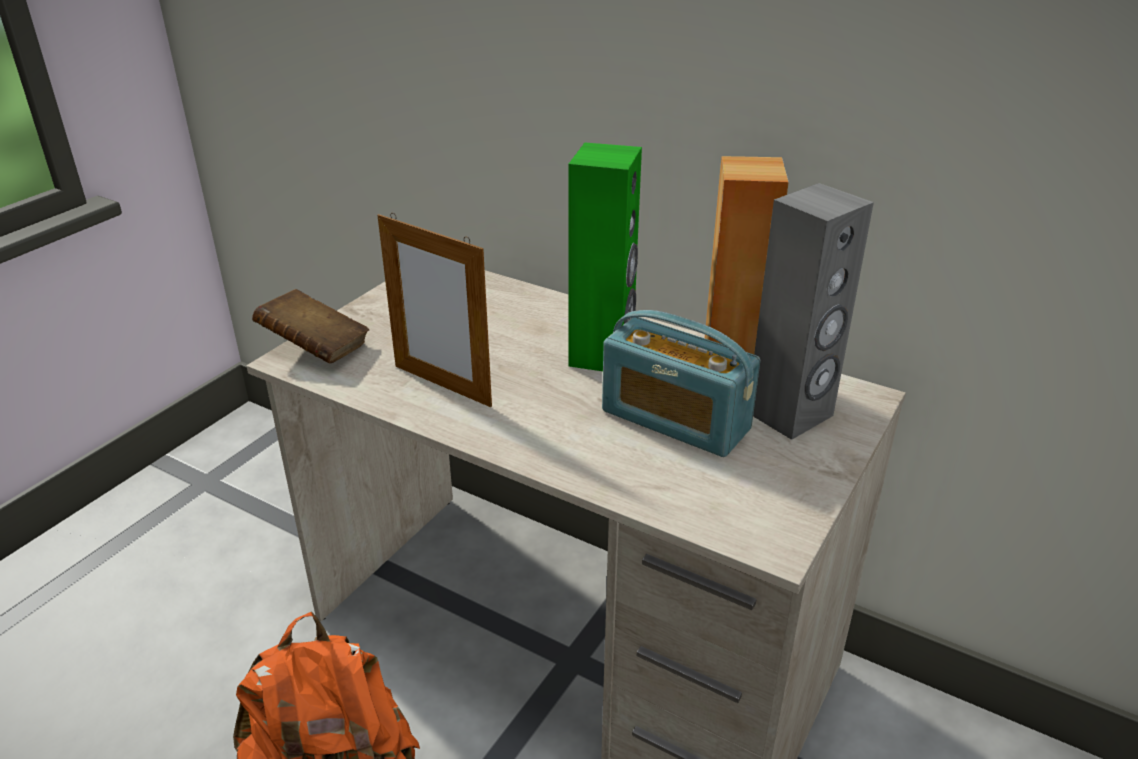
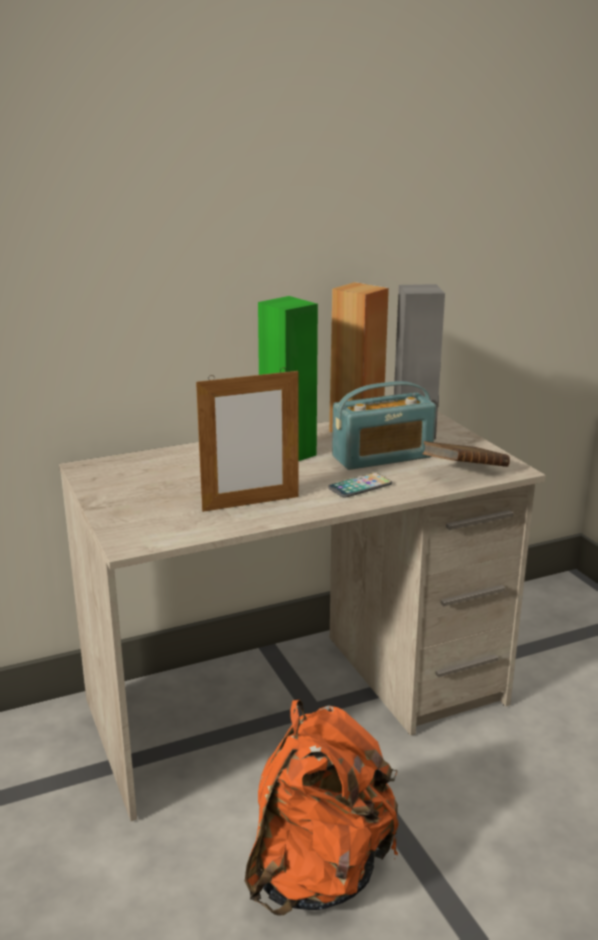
camera: 55 degrees left, 10 degrees down
brown book [252,289,369,364] -> brown book moved to [422,441,510,467]
none -> phone [328,473,392,498]

